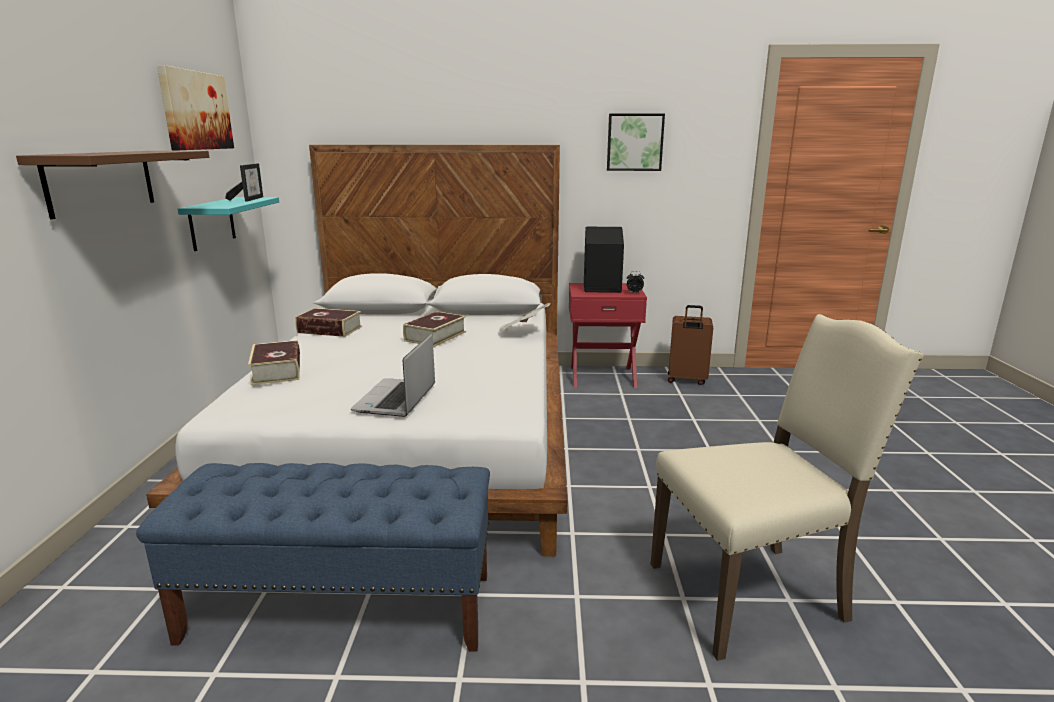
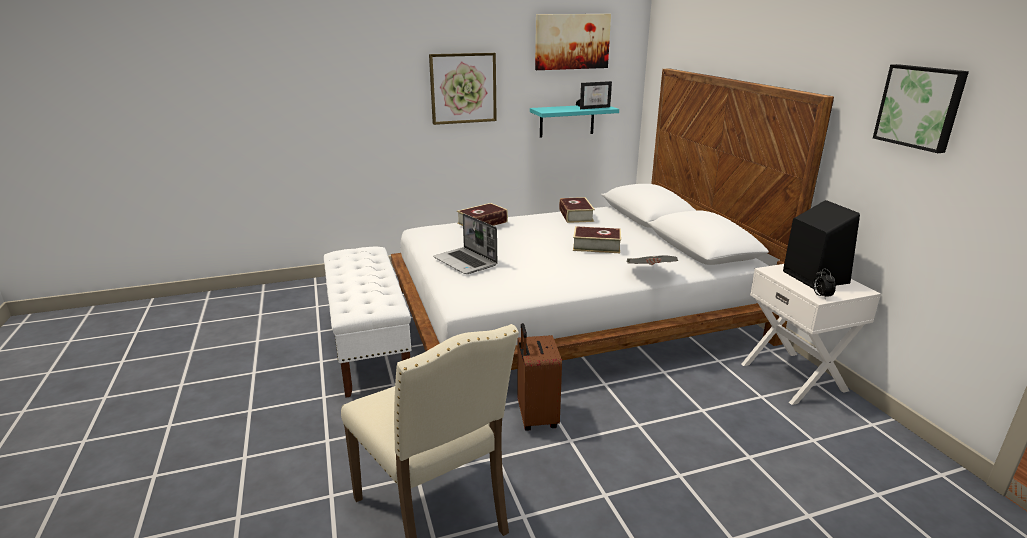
camera: 70 degrees right, 5 degrees up
brown shelf [16,151,209,220] -> picture [429,53,497,125]
blue bench [136,463,490,652] -> white bench [324,246,412,398]
laptop [351,333,435,417] -> laptop turned 120 degrees counterclockwise [433,213,497,274]
red nightstand [569,283,647,388] -> white nightstand [741,264,881,405]
brown suitcase [668,305,713,385] -> brown suitcase moved to [517,323,562,431]

